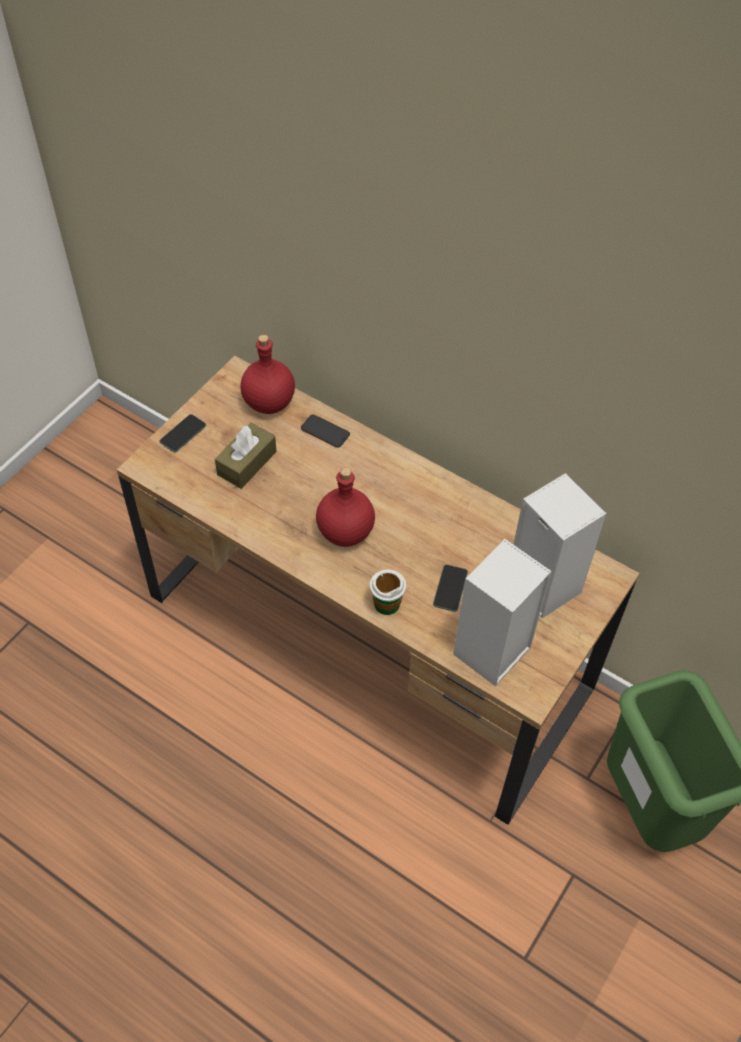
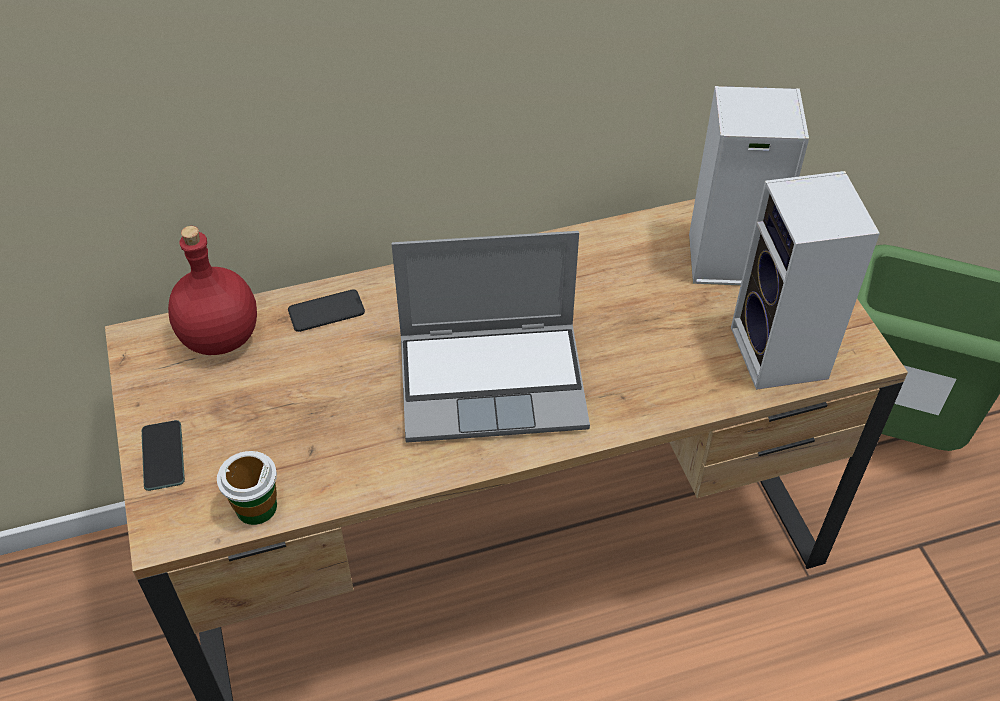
camera: 50 degrees left, 5 degrees down
brown tissue box [215,422,276,489] -> none
red bottle [316,467,375,547] -> laptop [392,231,590,442]
cup [370,570,406,615] -> cup moved to [217,451,277,525]
phone [433,565,468,612] -> none

